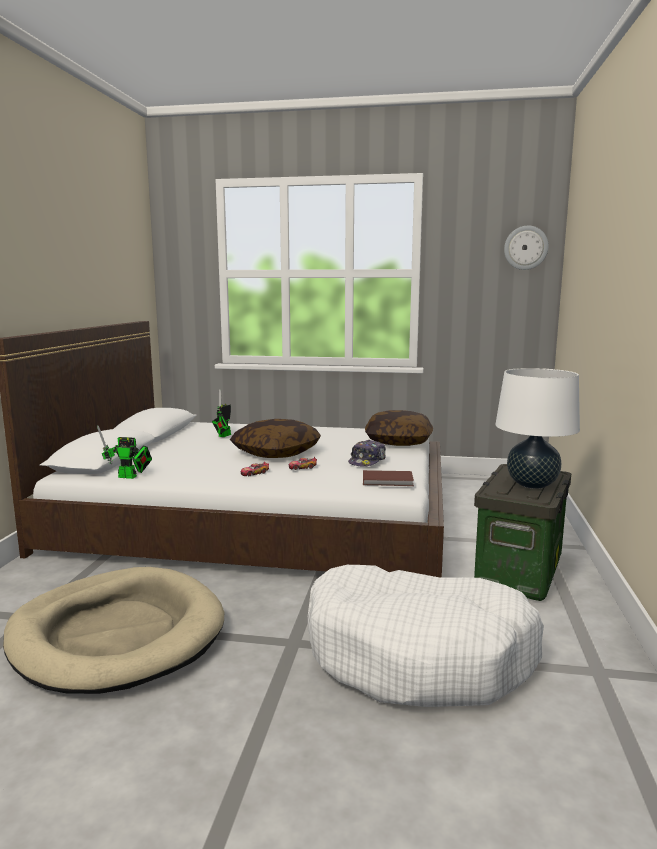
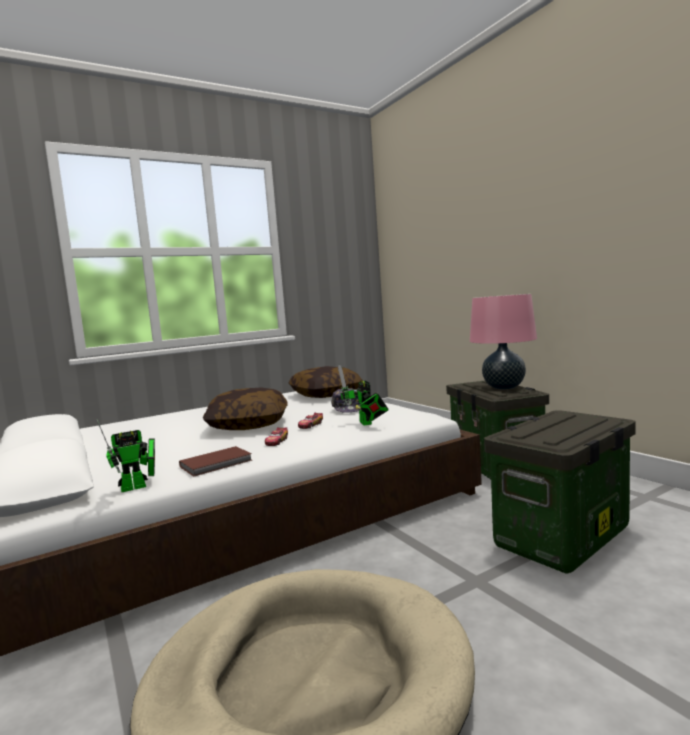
camera: 40 degrees left, 5 degrees down
toy robot [212,390,231,437] -> toy robot moved to [338,365,389,425]
white dog bed [308,565,544,707] -> storage box [484,410,636,573]
brown book [363,470,414,486] -> brown book moved to [179,446,252,477]
white table lamp [495,368,580,489] -> pink table lamp [470,294,537,389]
wall clock [504,226,549,270] -> none

